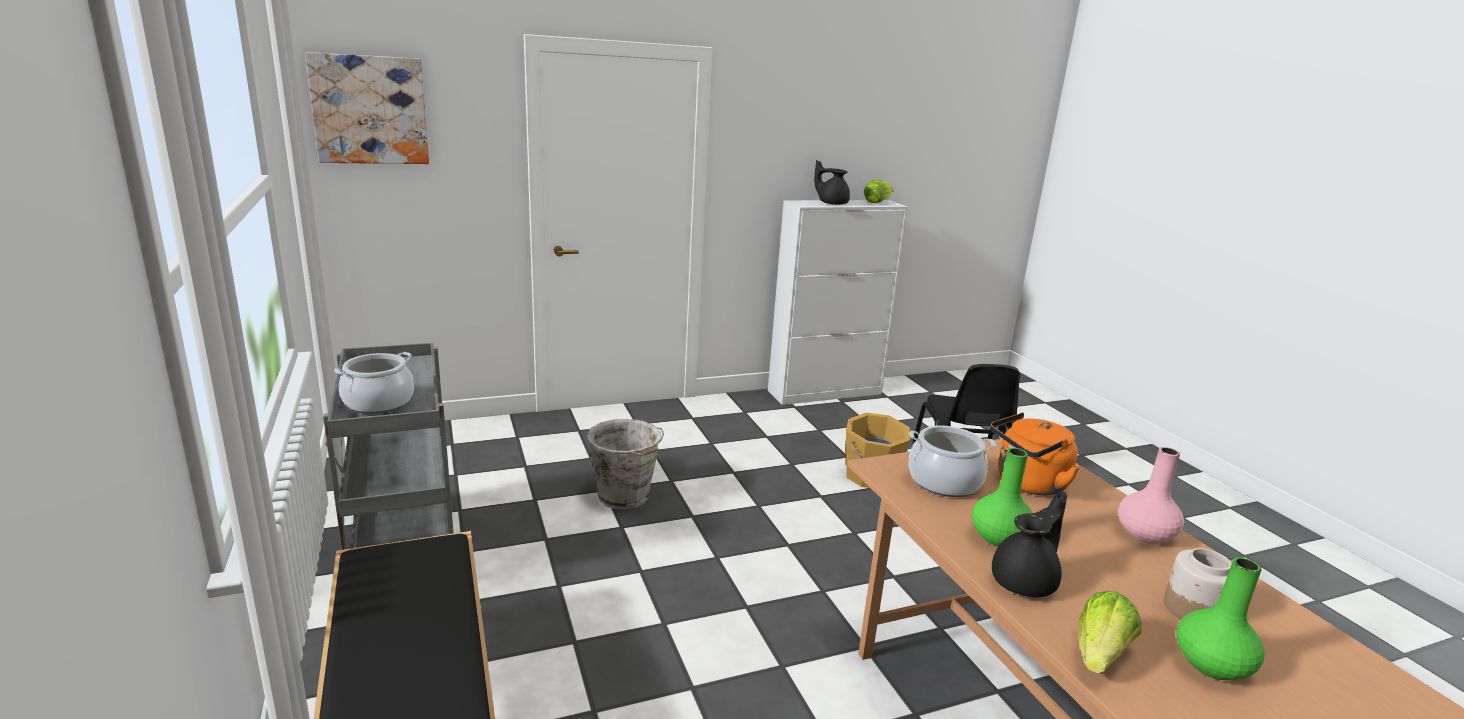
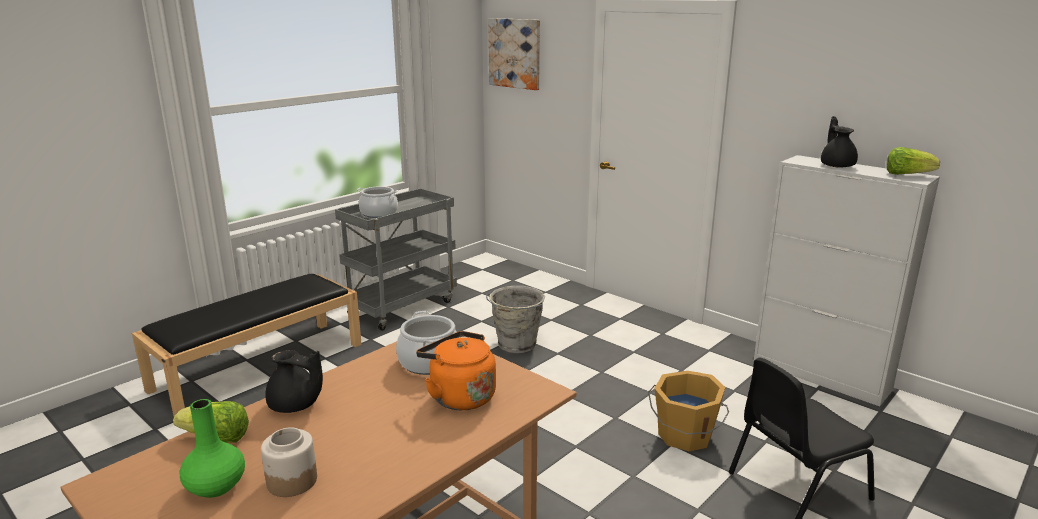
camera: 65 degrees right, 0 degrees up
green vase [972,448,1033,547] -> none
pink vase [1118,447,1184,544] -> none

